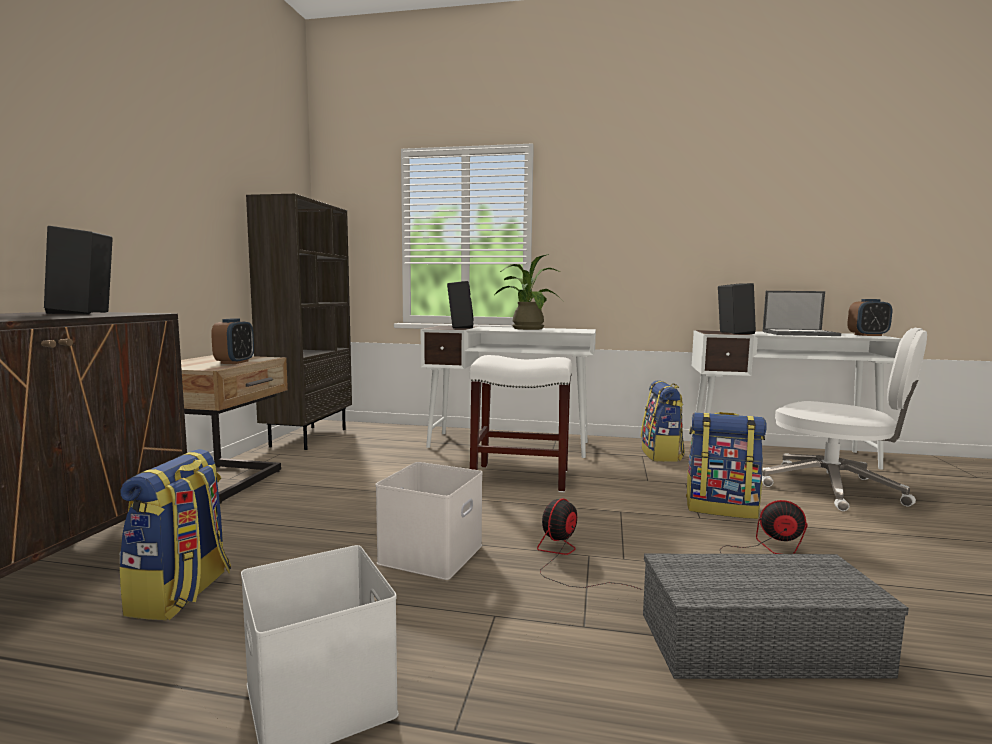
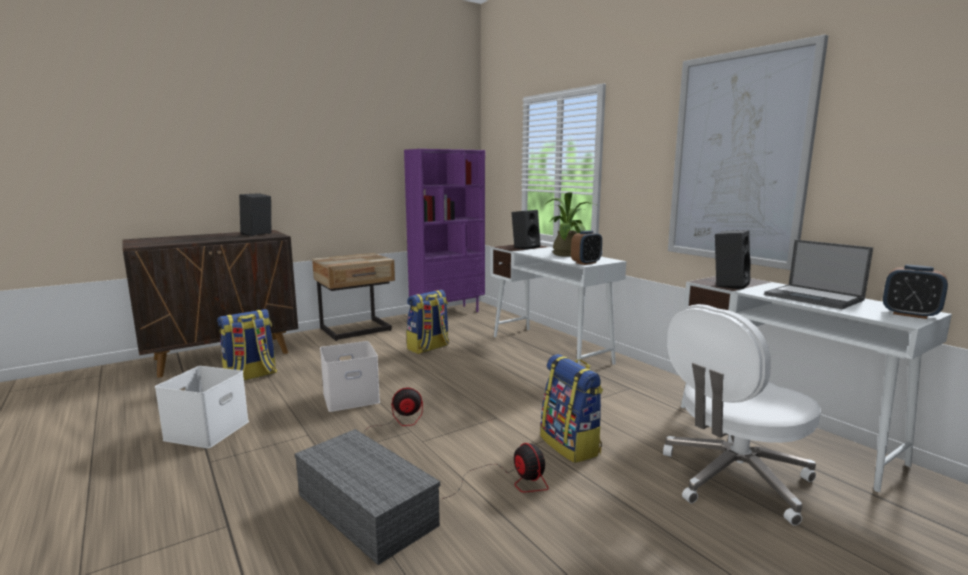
camera: 45 degrees right, 5 degrees up
alarm clock [211,318,254,364] -> alarm clock moved to [571,230,602,265]
brown bookcase [246,194,352,450] -> purple bookcase [404,149,485,312]
white stool [470,355,572,492] -> none
backpack [641,380,685,462] -> backpack moved to [407,290,449,354]
white office chair [762,328,927,511] -> white office chair turned 60 degrees clockwise [663,304,821,526]
none -> picture [668,35,828,270]

